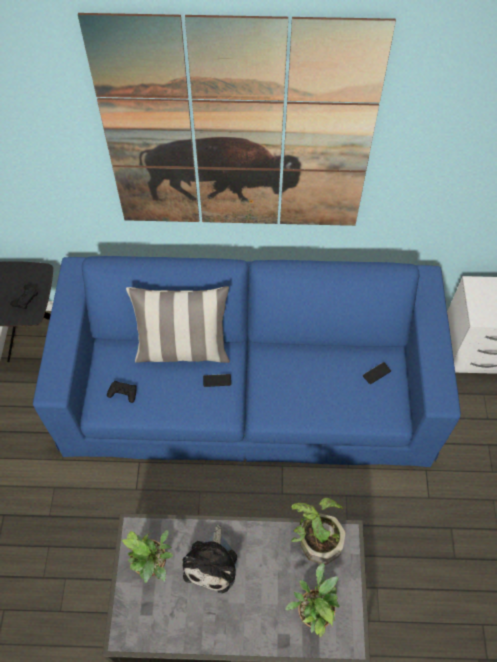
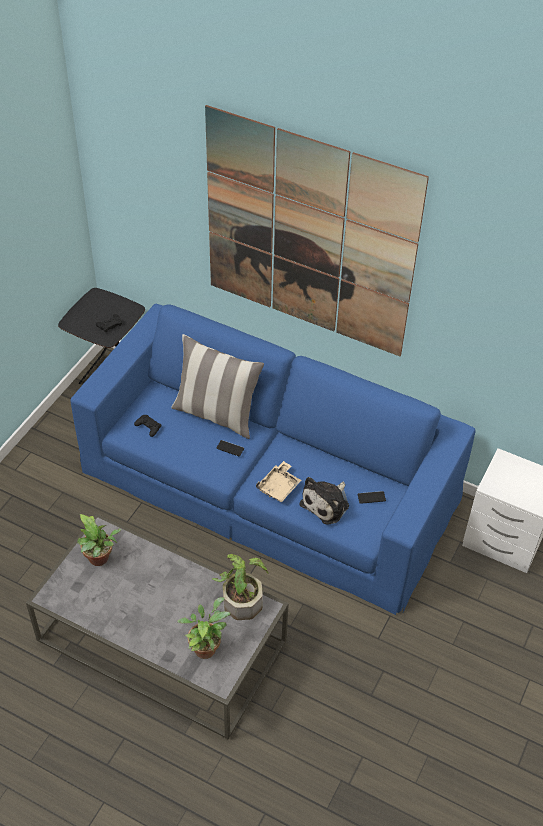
camera: 25 degrees right, 10 degrees down
plush toy [182,525,237,593] -> plush toy moved to [300,477,349,525]
none -> beige tray [256,461,301,502]

